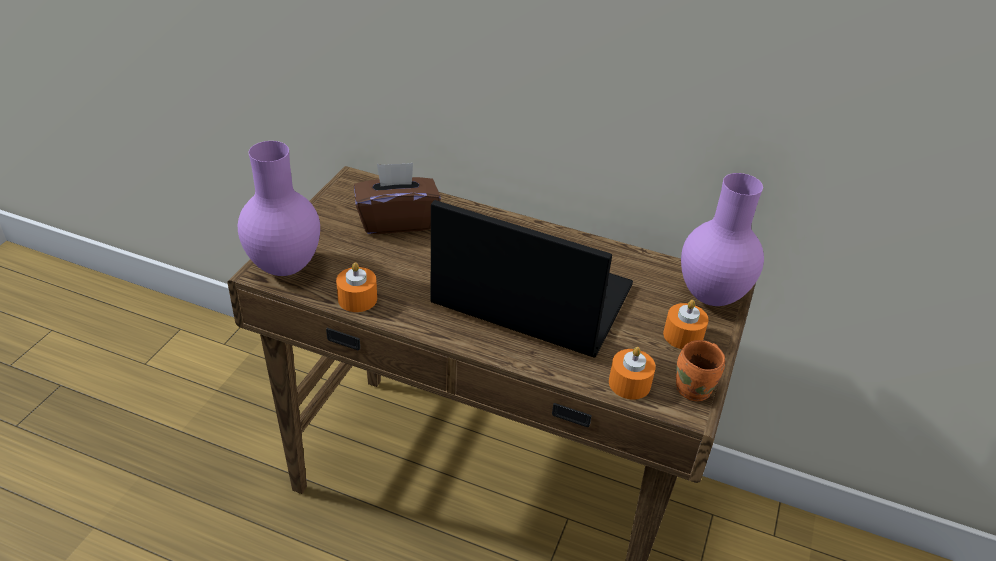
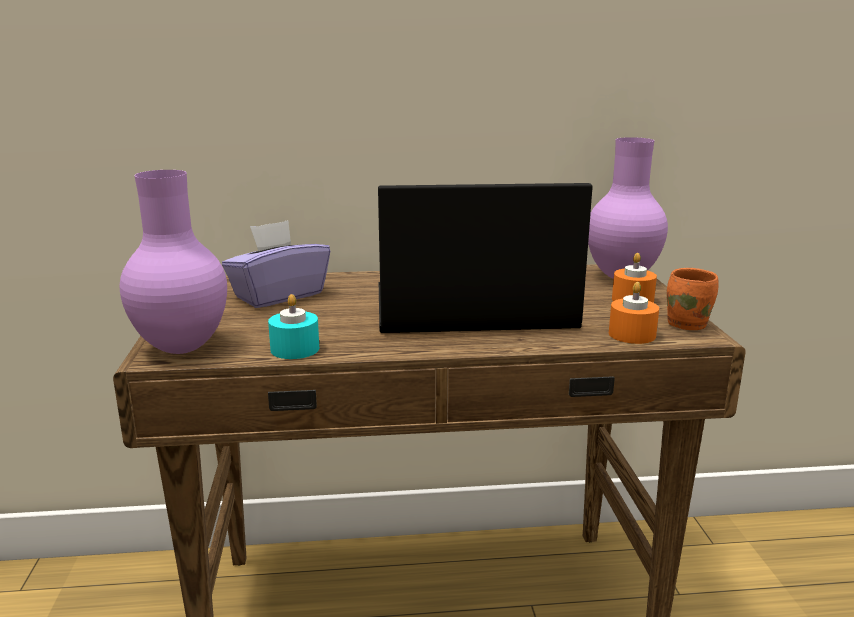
camera: 25 degrees left, 20 degrees down
orange candle [336,262,377,312] -> turquoise candle [268,294,319,359]
brown tissue box [354,163,441,234] -> purple tissue box [222,220,330,308]

